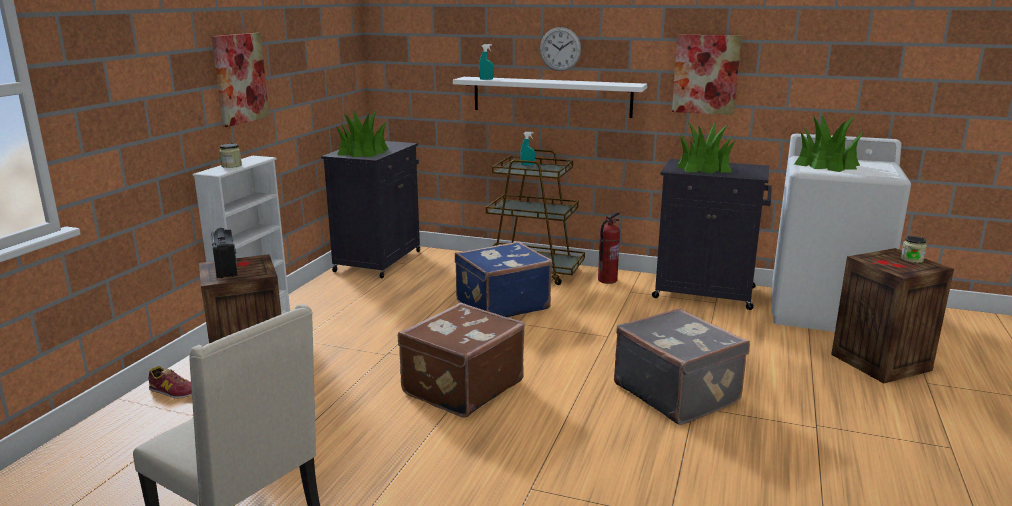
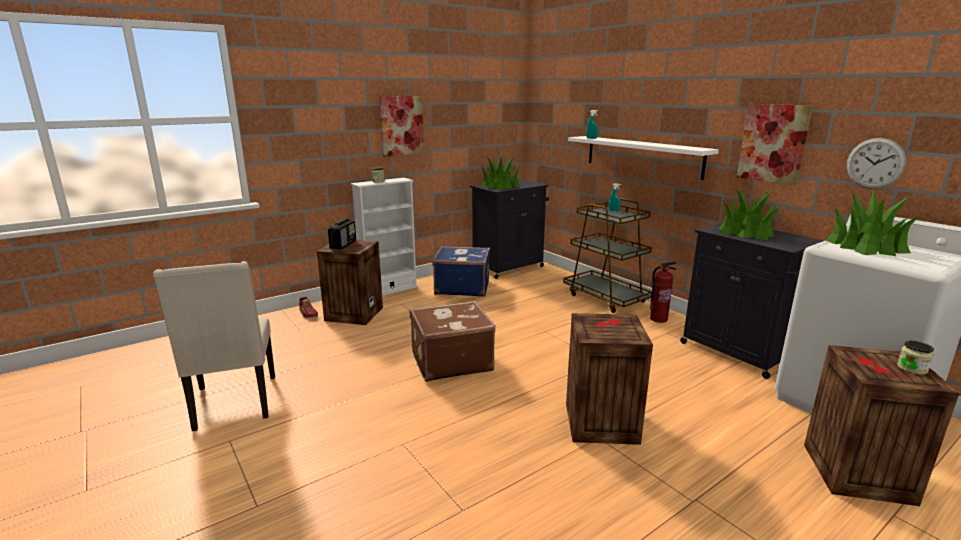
camera: 35 degrees right, 0 degrees up
blue suitcase [455,241,552,317] -> blue suitcase moved to [432,246,490,297]
wall clock [540,27,581,71] -> wall clock moved to [846,138,906,189]
grey suitcase [614,308,750,425] -> crate [566,313,653,445]

